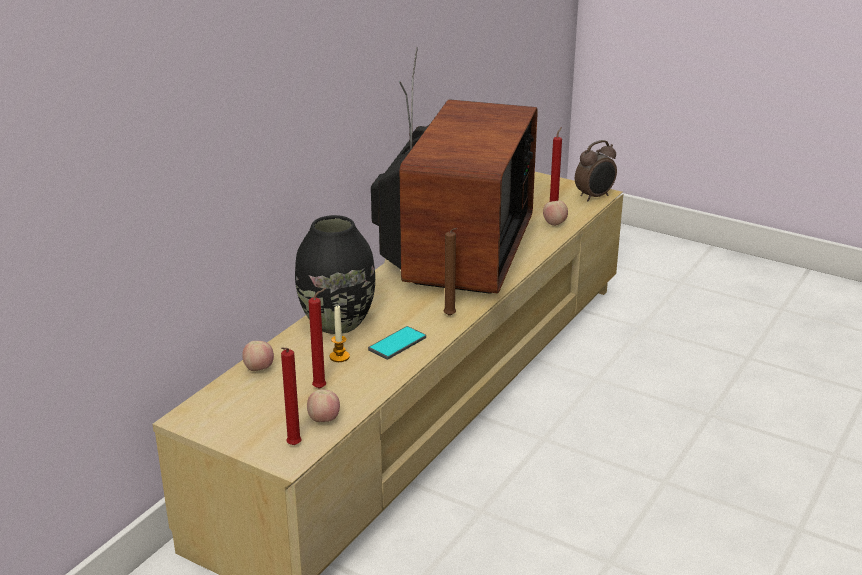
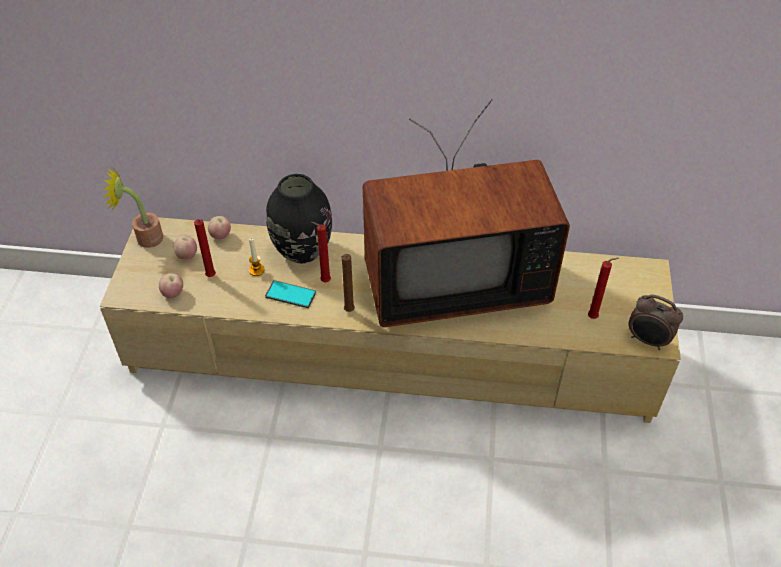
camera: 65 degrees right, 20 degrees up
red candle [281,347,302,445] -> red candle moved to [311,222,331,282]
apple [543,200,568,226] -> apple moved to [174,236,197,260]
none -> potted plant [103,169,163,248]

